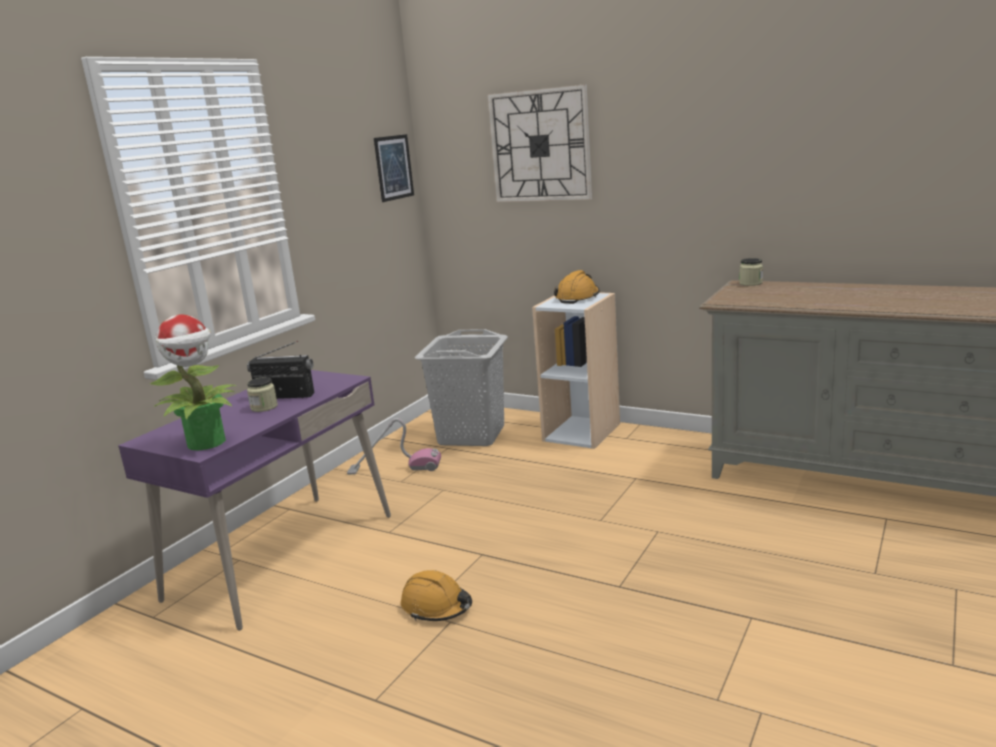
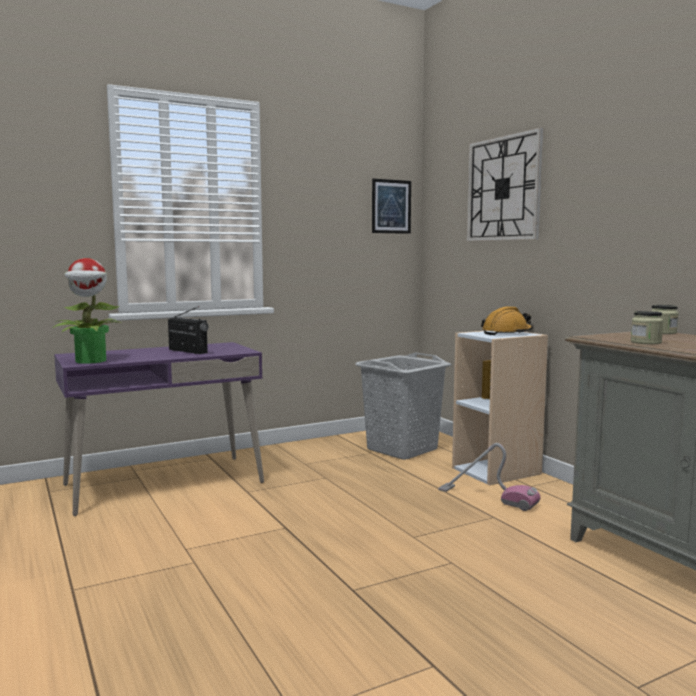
camera: 30 degrees right, 10 degrees down
jar [247,377,278,412] -> jar moved to [631,311,663,344]
vacuum cleaner [347,418,441,475] -> vacuum cleaner moved to [438,443,540,511]
orange hard hat [401,570,472,621] -> none

